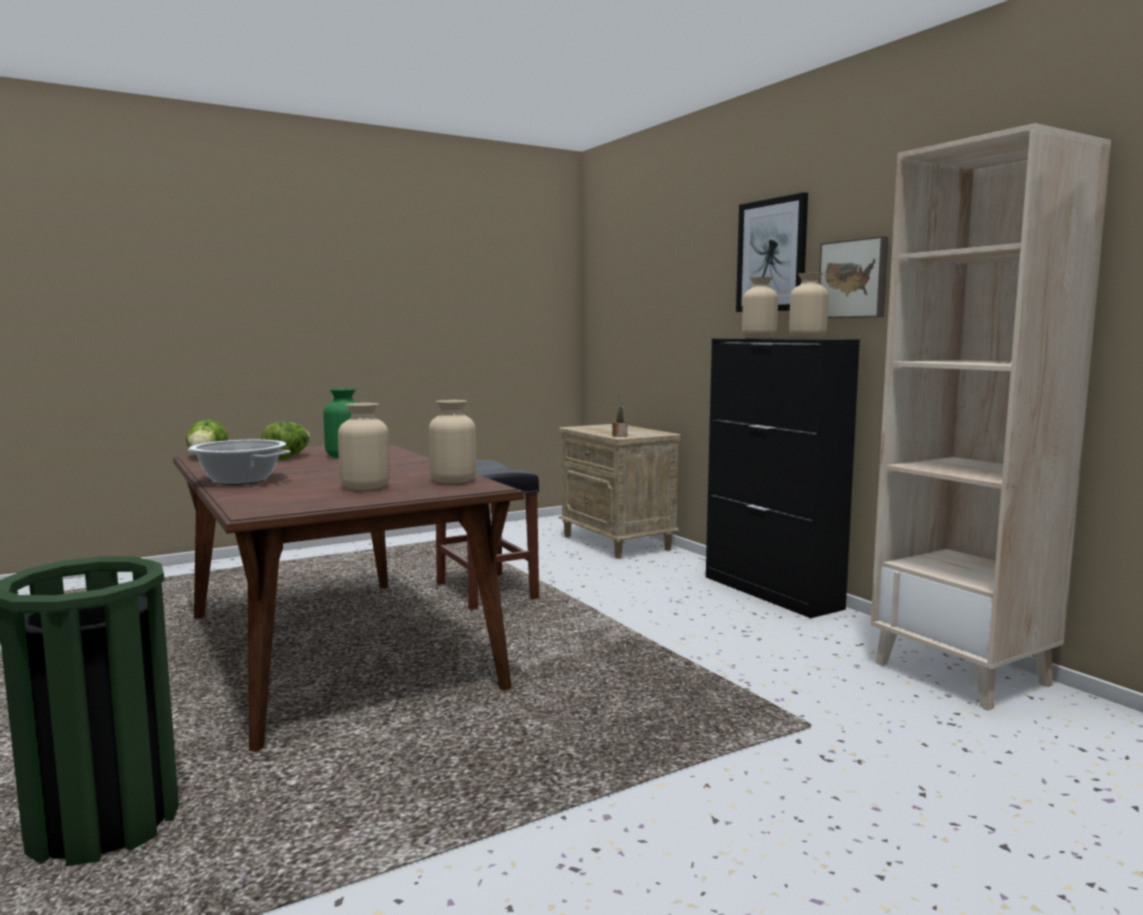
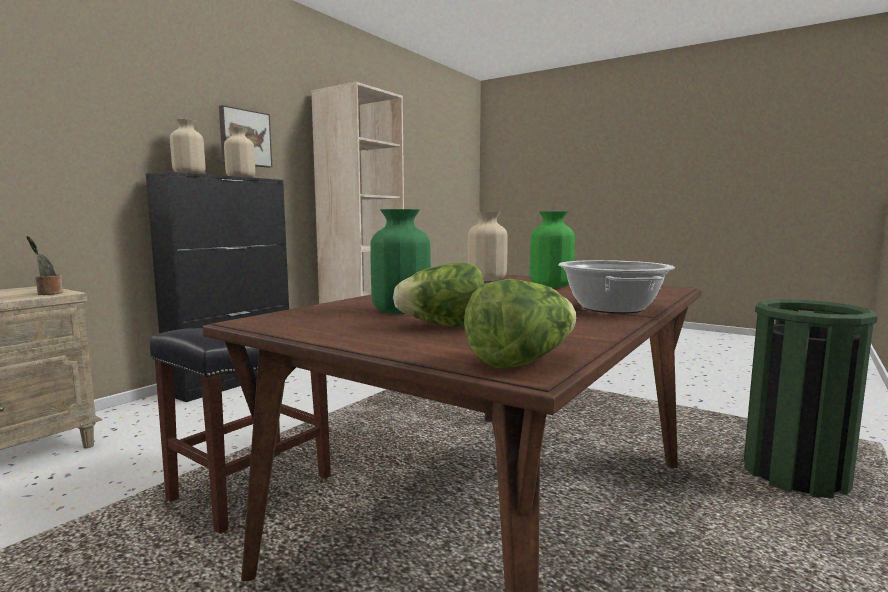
camera: 115 degrees left, 0 degrees up
beige vase [338,403,390,490] -> green vase [530,211,575,288]
picture [736,192,808,312] -> none

